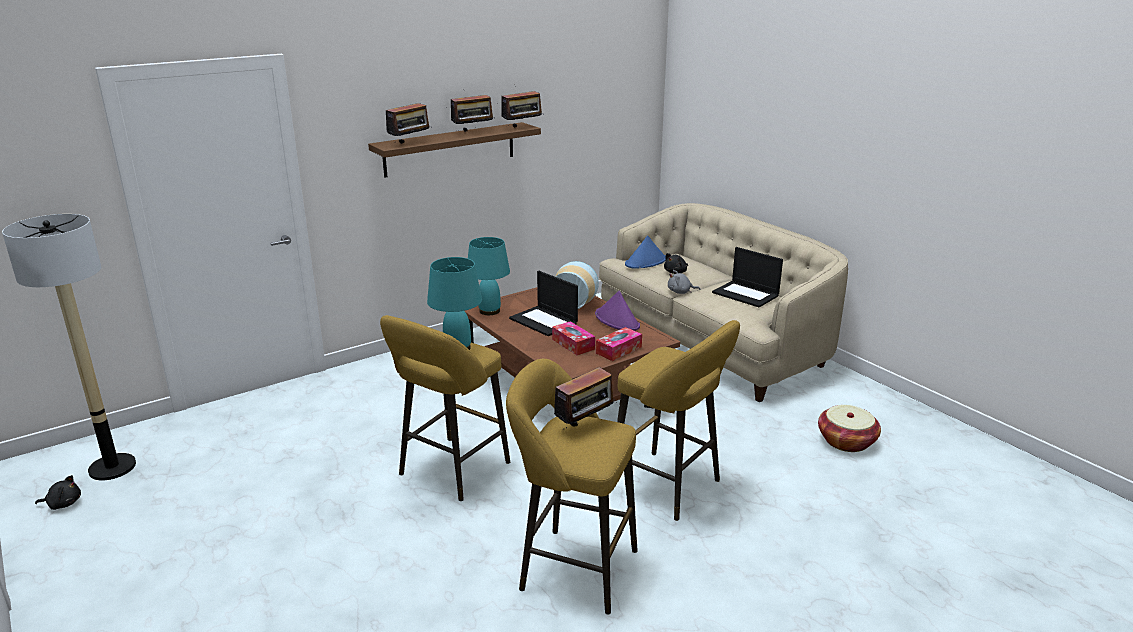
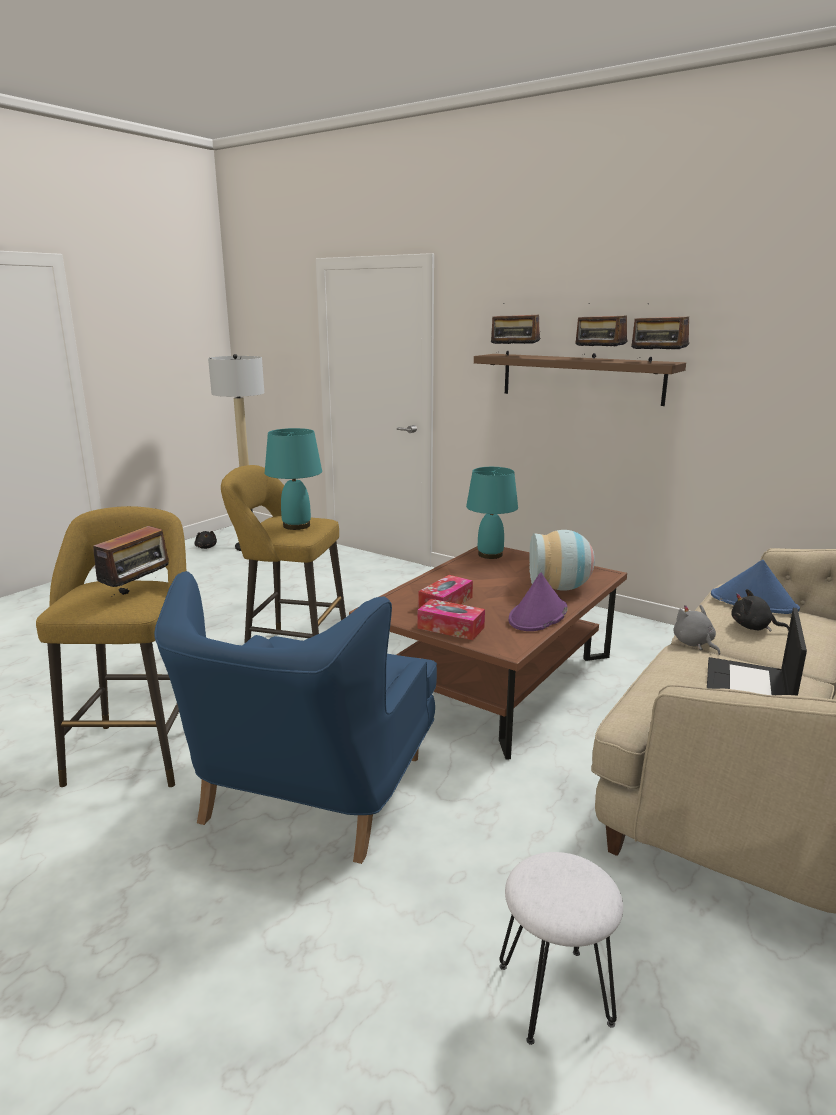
camera: 70 degrees right, 5 degrees down
laptop [509,271,578,336] -> none
radio [554,367,617,428] -> radio turned 90 degrees counterclockwise [93,526,169,597]
yellow stool [617,320,740,521] -> blue armchair [154,571,437,864]
basket [818,405,881,452] -> white stool [499,852,623,1045]

